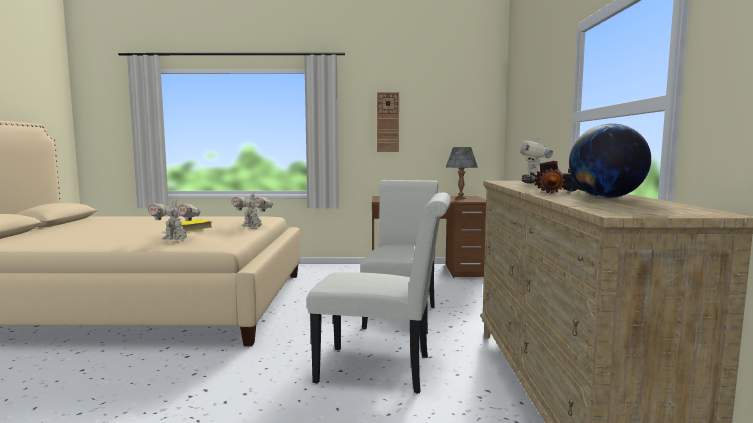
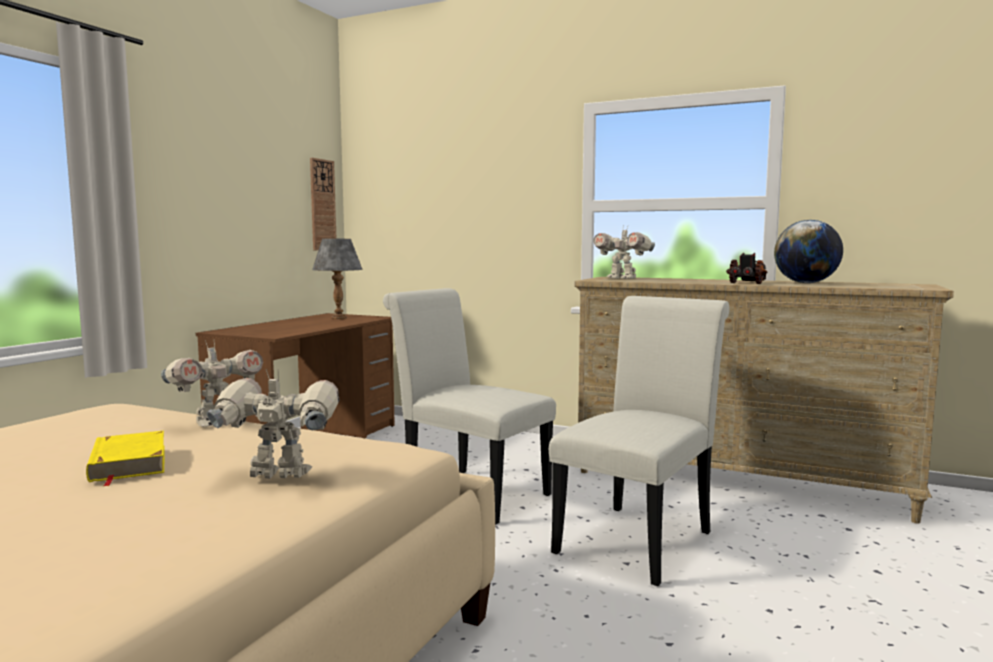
camera: 65 degrees left, 0 degrees up
toy robot [148,199,201,240] -> toy robot turned 120 degrees counterclockwise [206,369,339,479]
wall clock [377,92,399,152] -> wall clock moved to [310,158,337,250]

